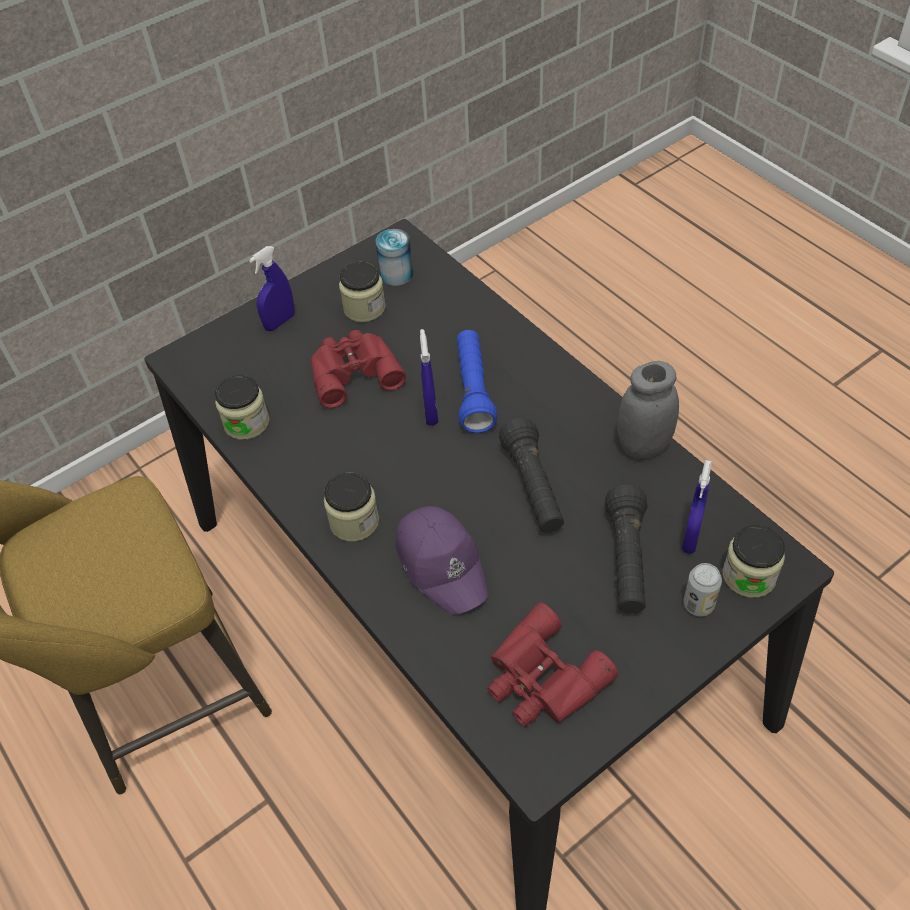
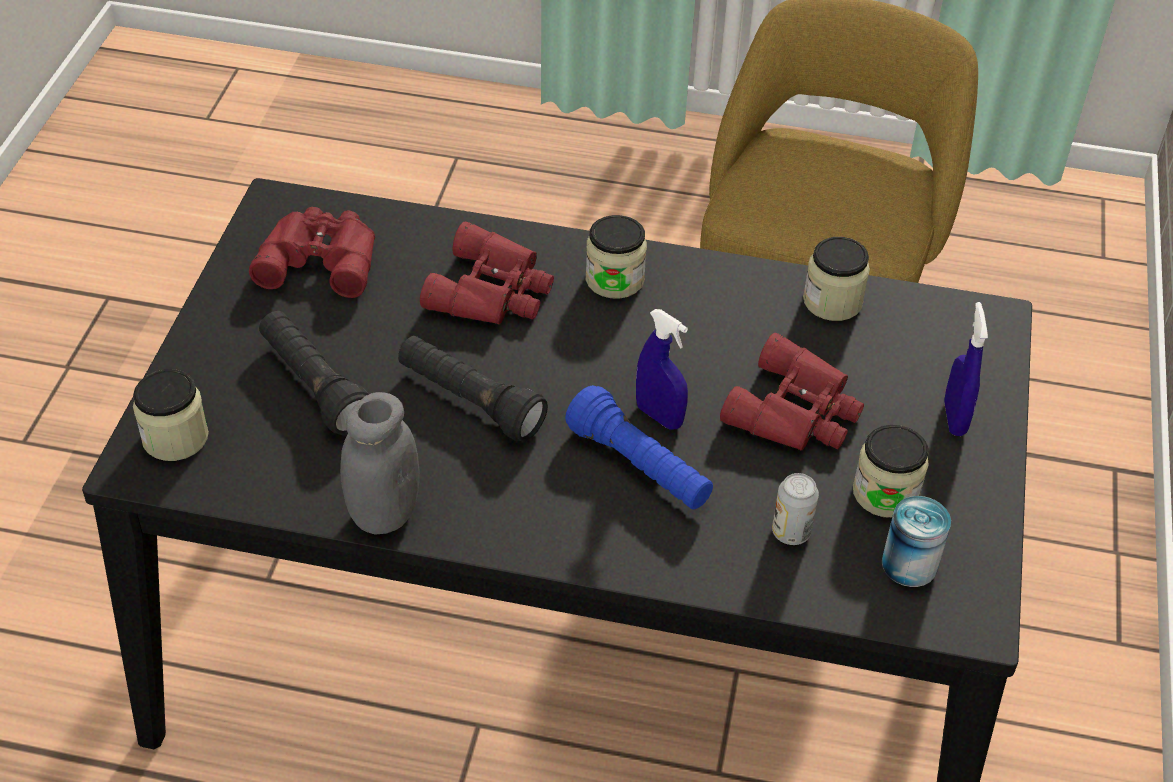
camera: 135 degrees right, 5 degrees down
purple cap [395,506,488,614] -> red binoculars [420,222,554,324]
blue spray bottle [682,460,712,554] -> none
can [683,563,722,617] -> can moved to [772,473,819,545]

